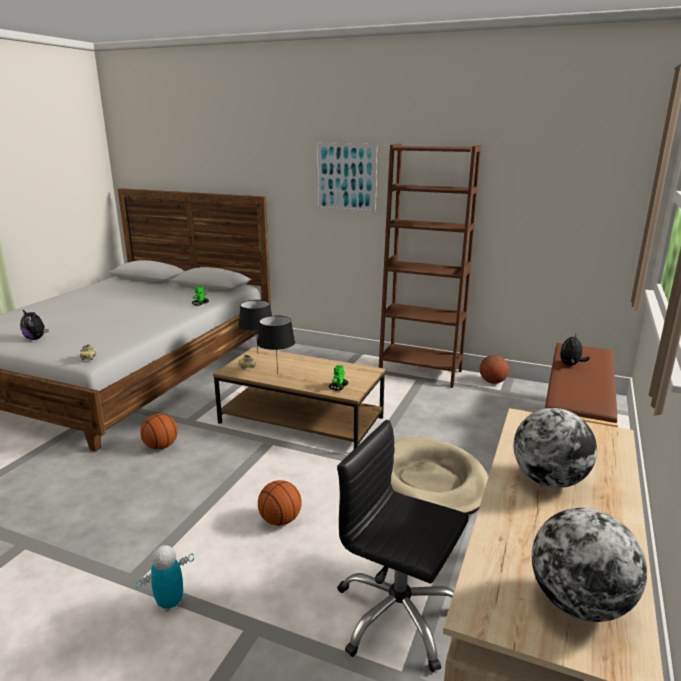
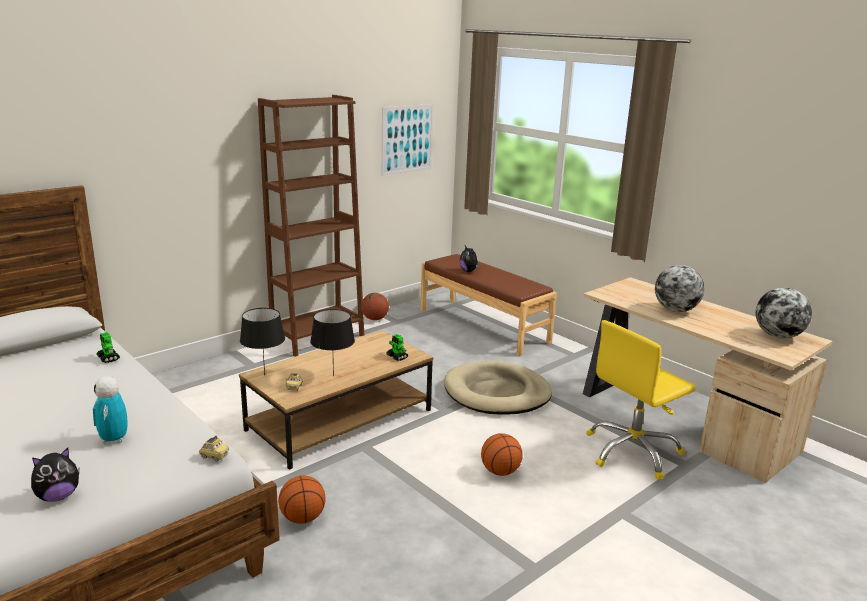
camera: 65 degrees left, 0 degrees up
toy robot [135,545,194,612] -> toy robot moved to [93,376,128,444]
picture [315,143,377,213] -> picture moved to [382,104,434,176]
black office chair [337,420,469,672] -> yellow office chair [586,320,696,480]

